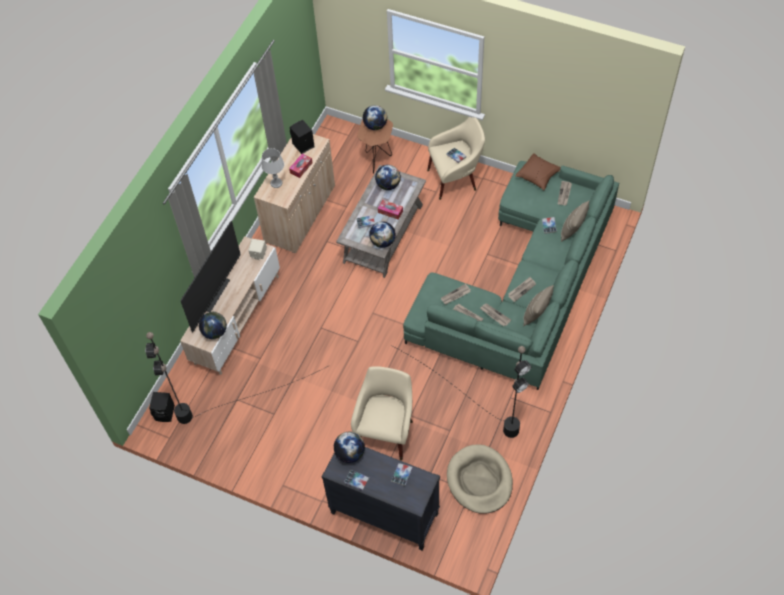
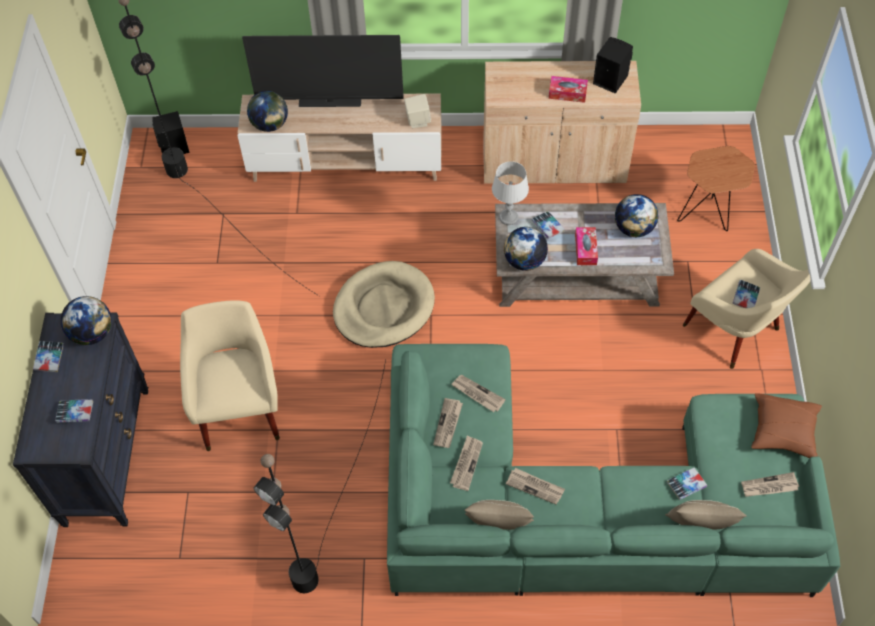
camera: 65 degrees right, 0 degrees up
grey table lamp [262,148,284,188] -> grey table lamp moved to [492,161,529,225]
beige armchair [351,366,413,460] -> beige armchair turned 90 degrees counterclockwise [180,300,280,451]
globe [363,105,387,130] -> none
beige dog bed [447,444,513,514] -> beige dog bed moved to [333,261,435,348]

